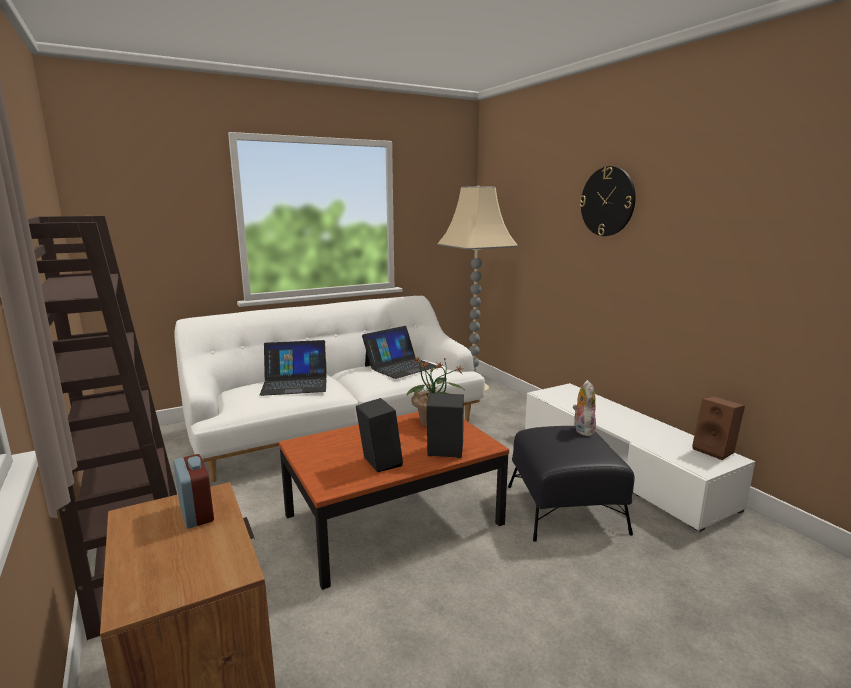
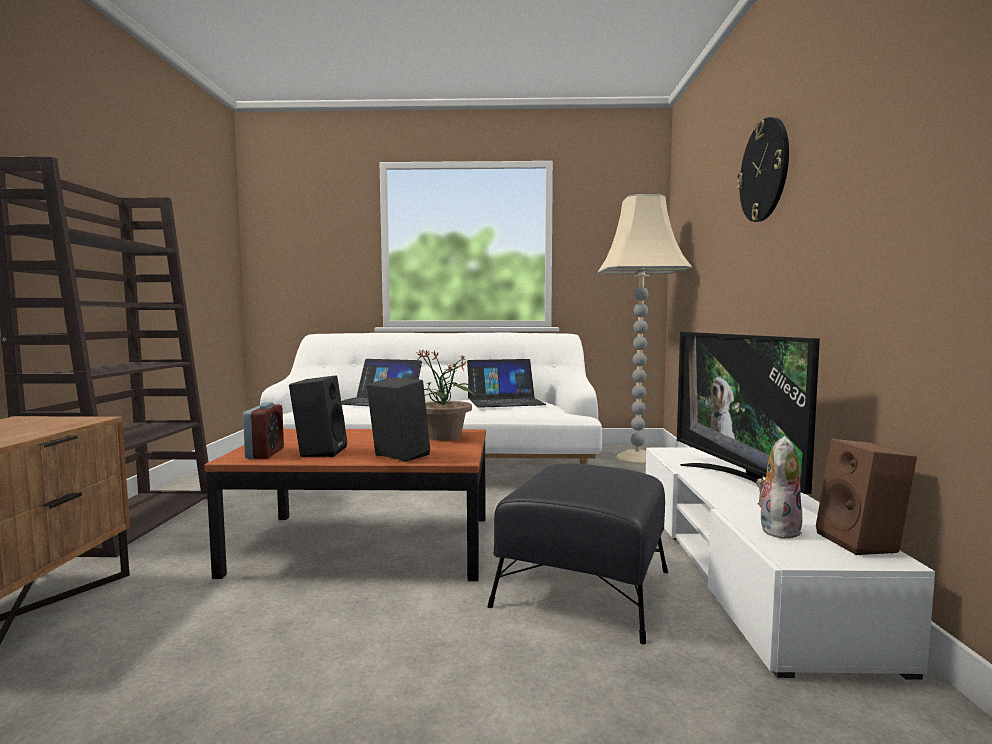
camera: 30 degrees right, 10 degrees down
alarm clock [173,454,214,529] -> alarm clock moved to [243,402,284,459]
plush toy [573,380,596,436] -> plush toy moved to [756,436,803,539]
none -> television [677,332,820,504]

